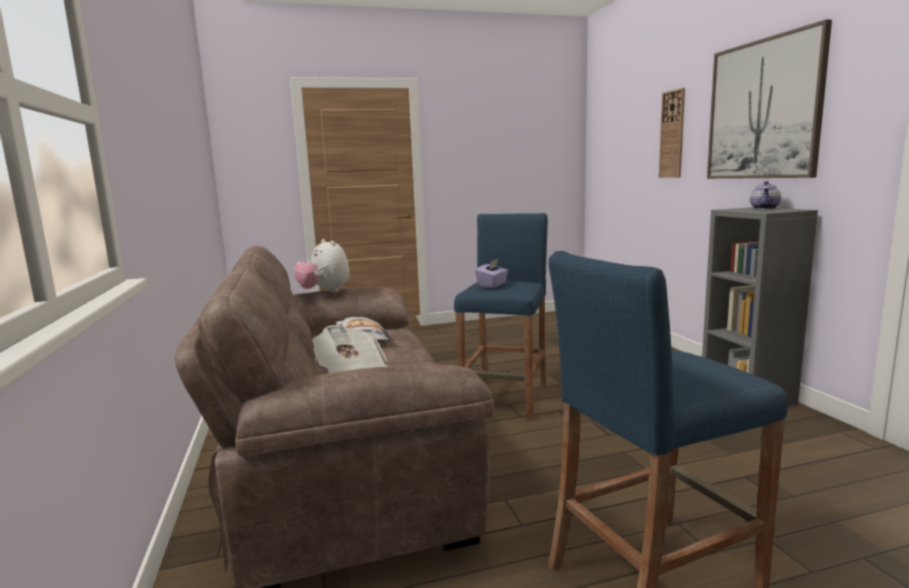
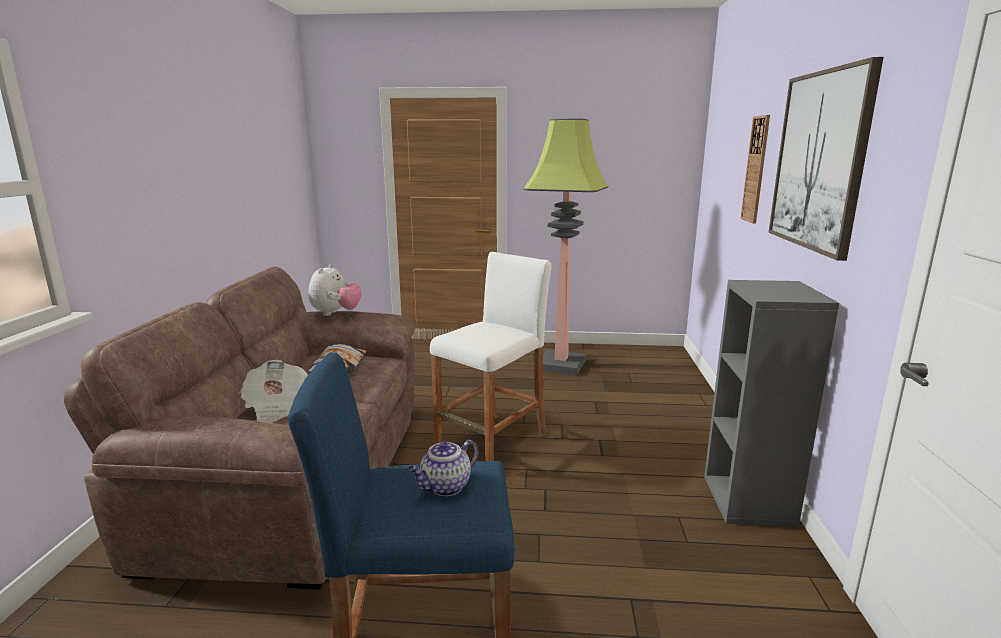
camera: 20 degrees right, 5 degrees up
plush toy [295,239,350,292] -> plush toy turned 150 degrees counterclockwise [309,264,362,316]
blue stool [454,213,548,420] -> white stool [430,252,551,461]
purple tissue box [475,259,508,288] -> none
teapot [750,181,781,209] -> teapot moved to [408,440,479,496]
none -> floor lamp [524,118,609,375]

